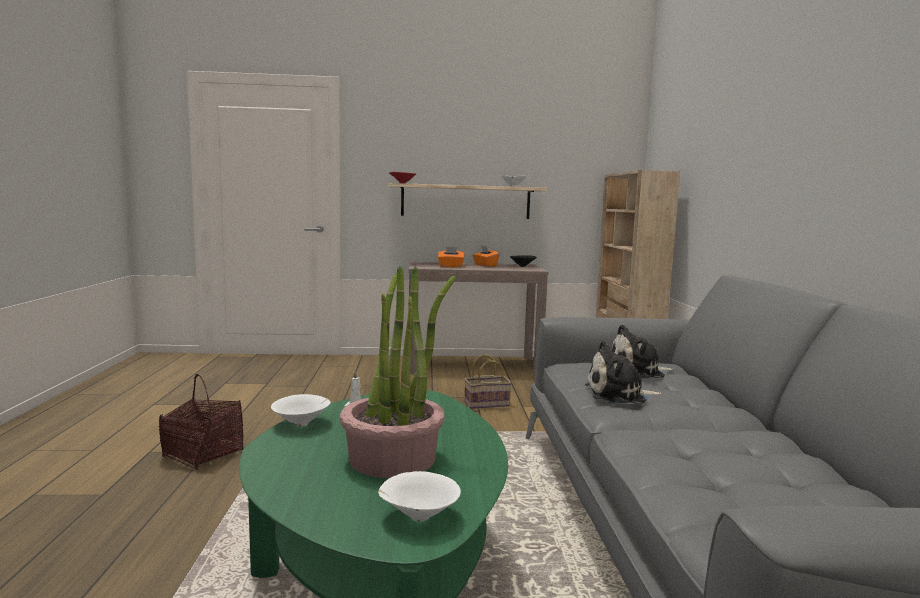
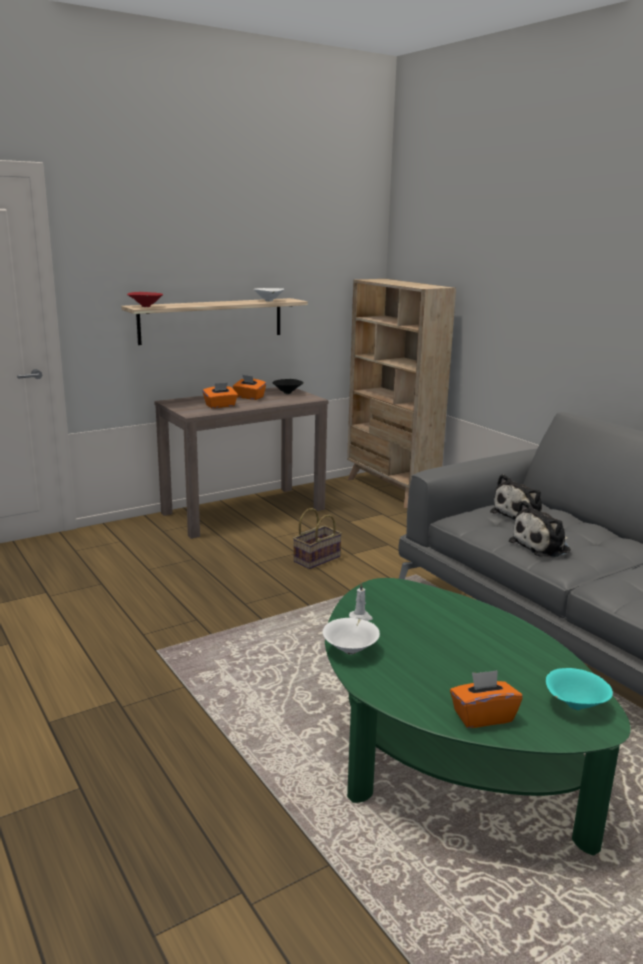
camera: 30 degrees left, 10 degrees up
basket [159,374,244,470] -> none
potted plant [340,266,456,478] -> none
white bowl [378,471,461,521] -> turquoise bowl [546,668,613,710]
none -> orange tissue box [450,670,523,728]

